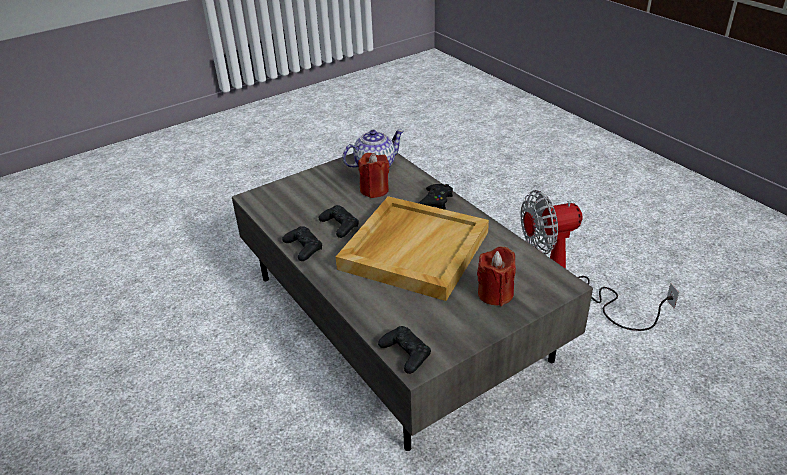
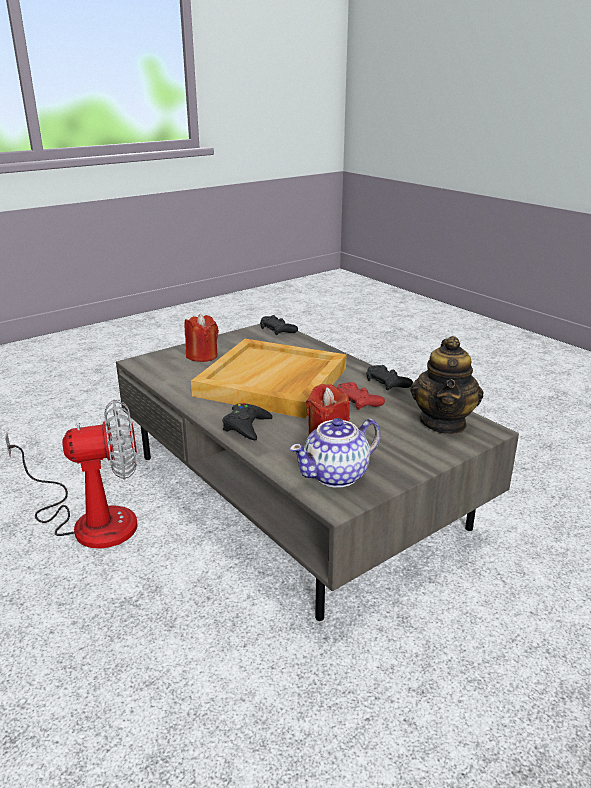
camera: 175 degrees right, 10 degrees down
black game controller [319,205,359,238] -> red game controller [337,382,385,410]
none -> teapot [410,336,484,434]

